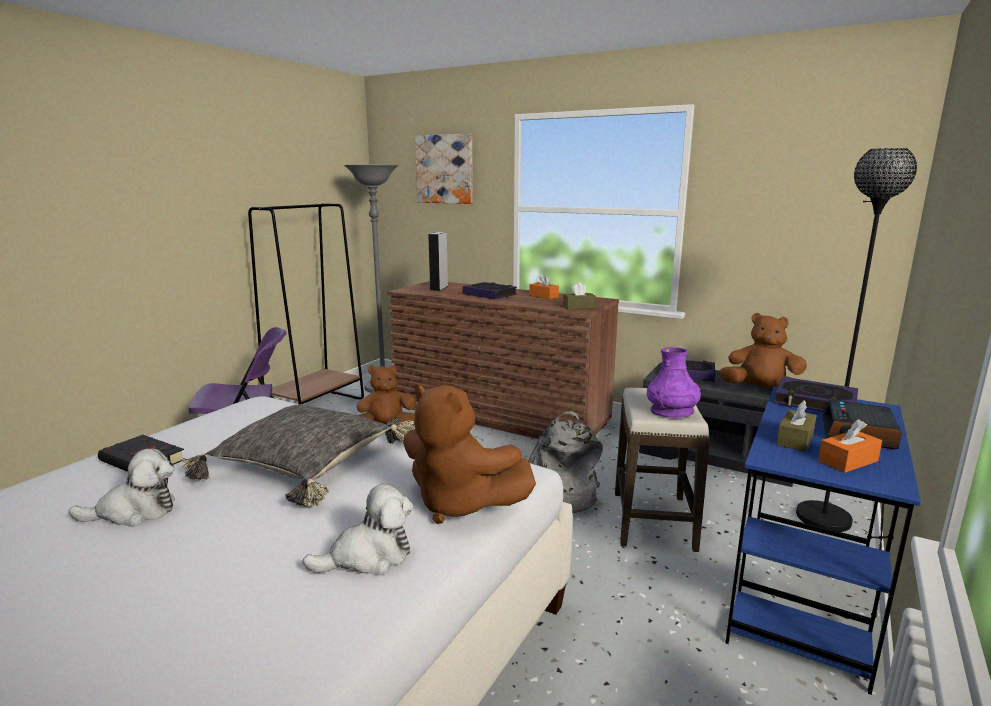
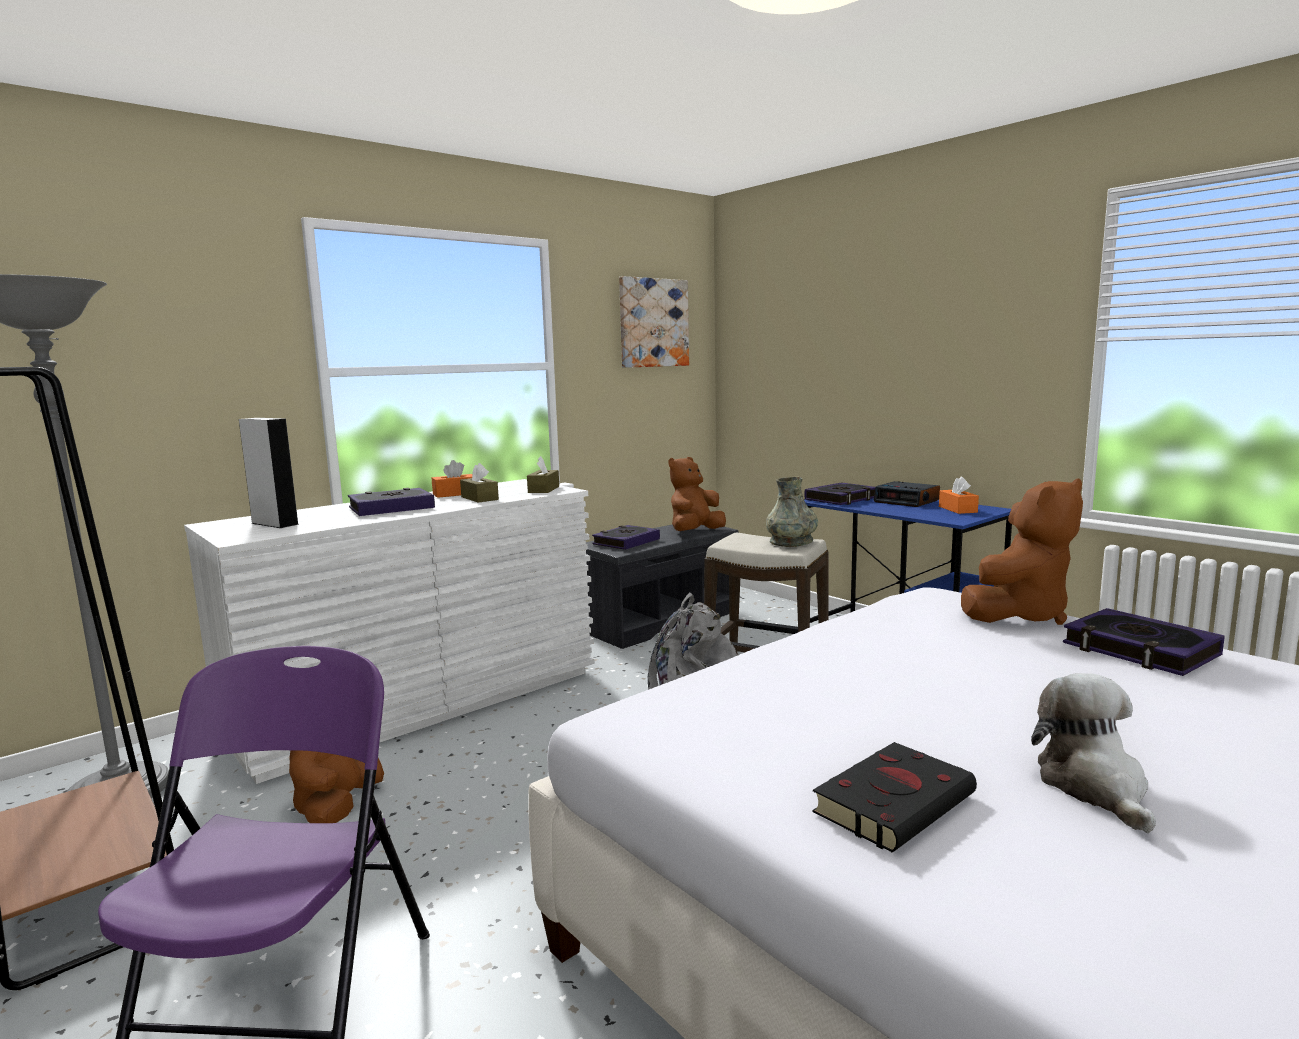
camera: 70 degrees left, 5 degrees down
pillow [182,404,414,507] -> none
plush toy [303,483,413,575] -> book [1063,608,1225,676]
brown dresser [387,281,619,439] -> white dresser [184,479,595,784]
picture [415,134,473,204] -> picture moved to [619,276,689,368]
purple vase [647,347,701,418] -> grey vase [766,477,818,547]
brown tissue box [776,400,817,452] -> brown tissue box moved to [460,463,499,503]
black floor lamp [796,148,917,532] -> none

